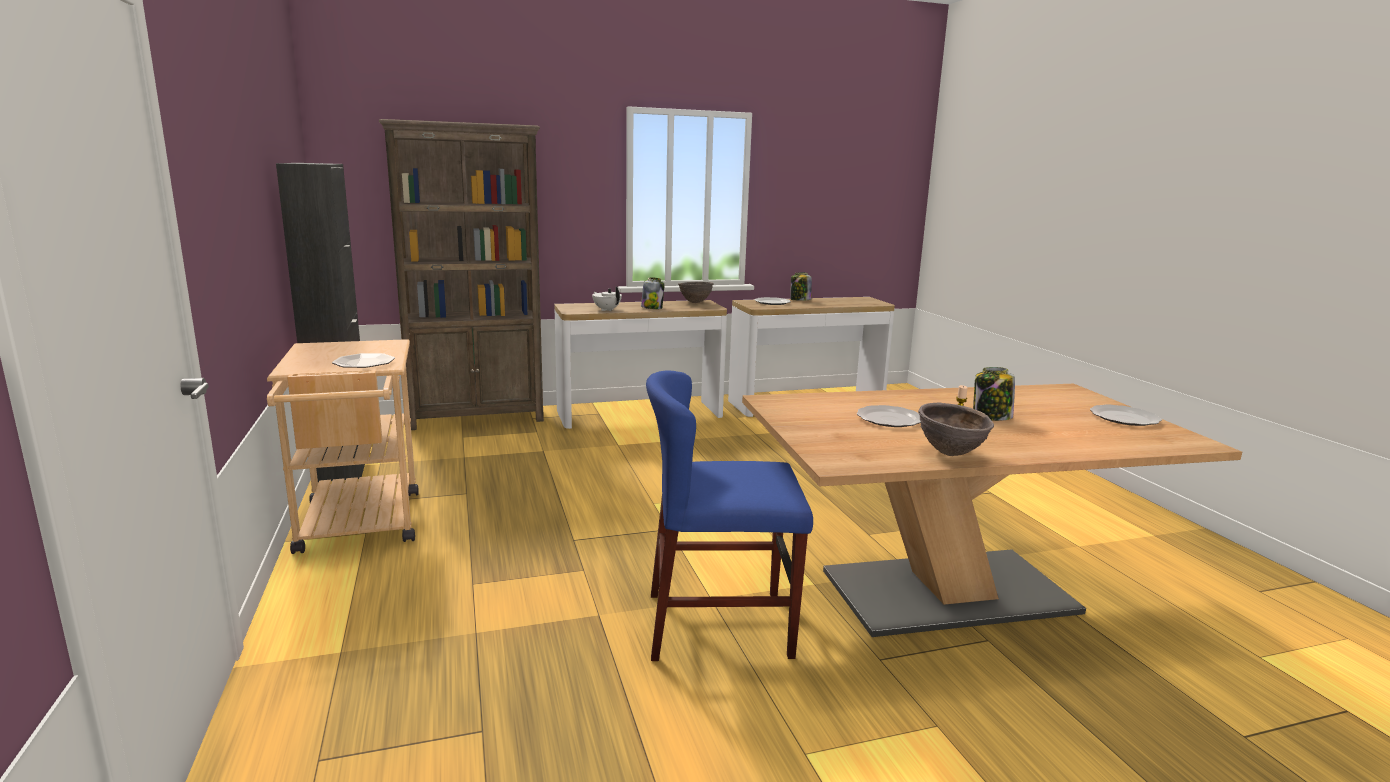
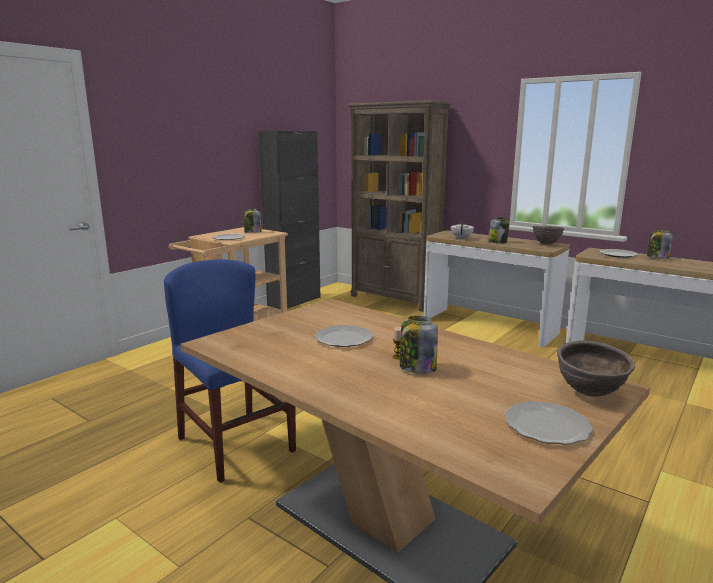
camera: 55 degrees right, 0 degrees up
brown bowl [918,403,994,456] -> brown bowl moved to [557,340,635,397]
none -> jar [243,209,261,233]

